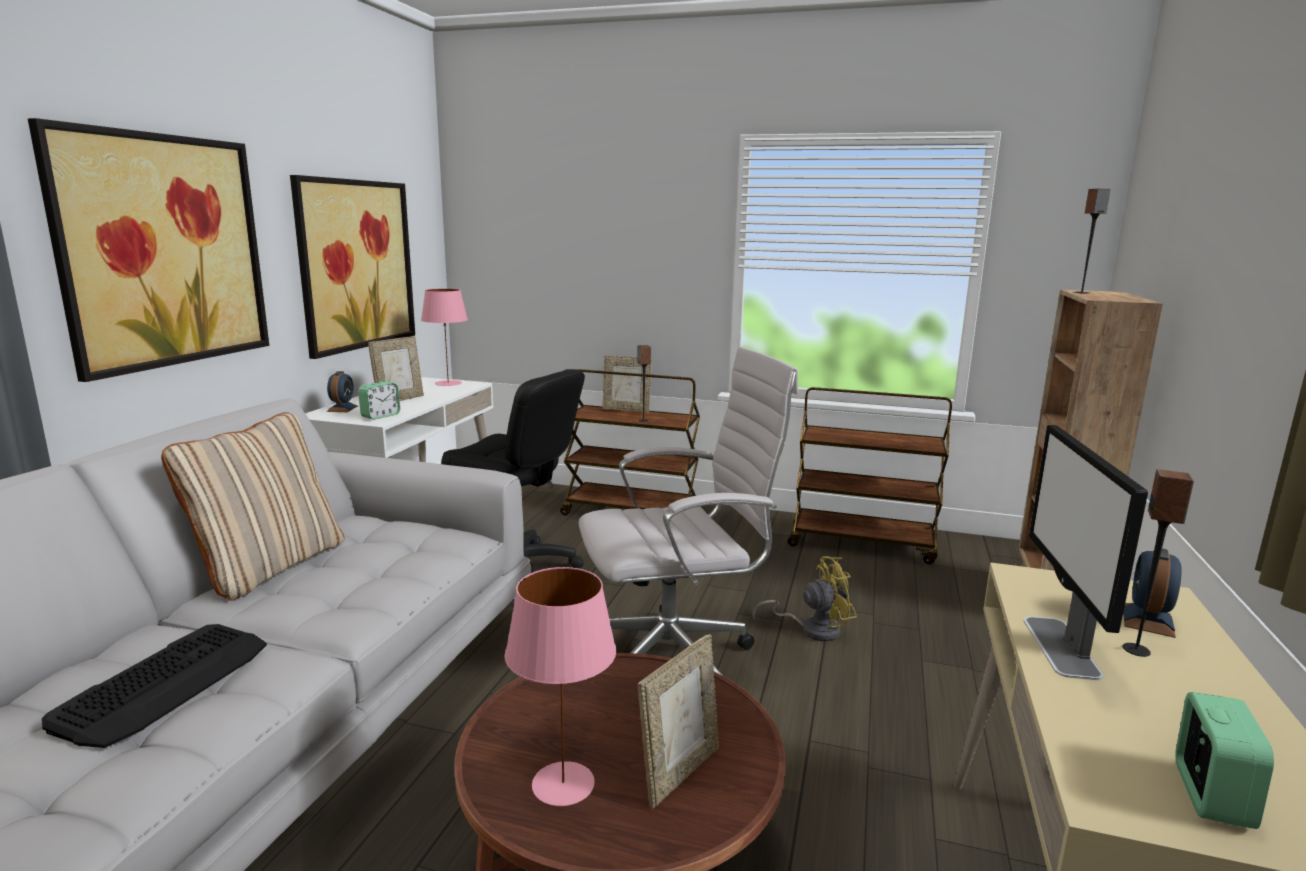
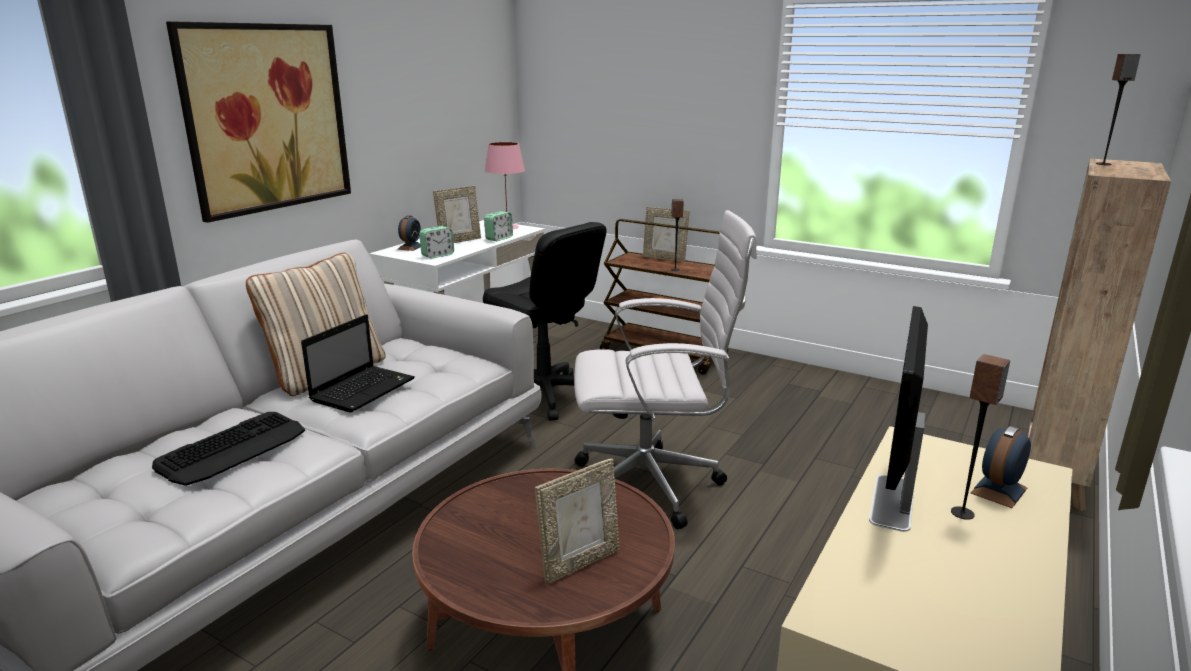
camera: 15 degrees right, 5 degrees up
picture [290,175,415,359] -> none
pink table lamp [505,567,616,806] -> none
yellow fan [753,556,856,641] -> none
brown cart [788,387,952,564] -> none
alarm clock [1175,692,1274,829] -> alarm clock moved to [484,211,513,241]
none -> laptop [301,314,415,413]

